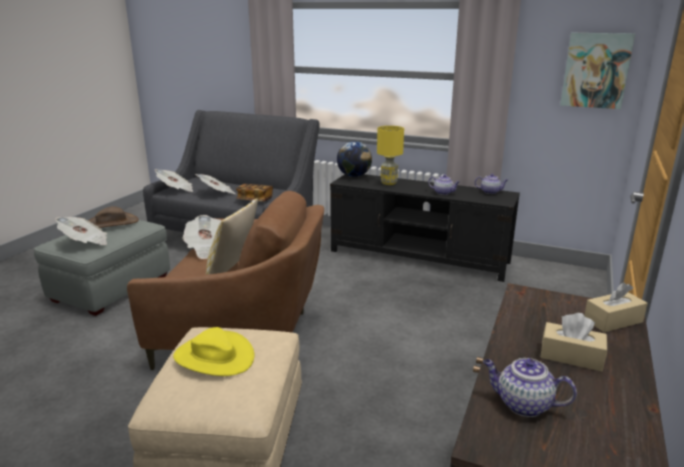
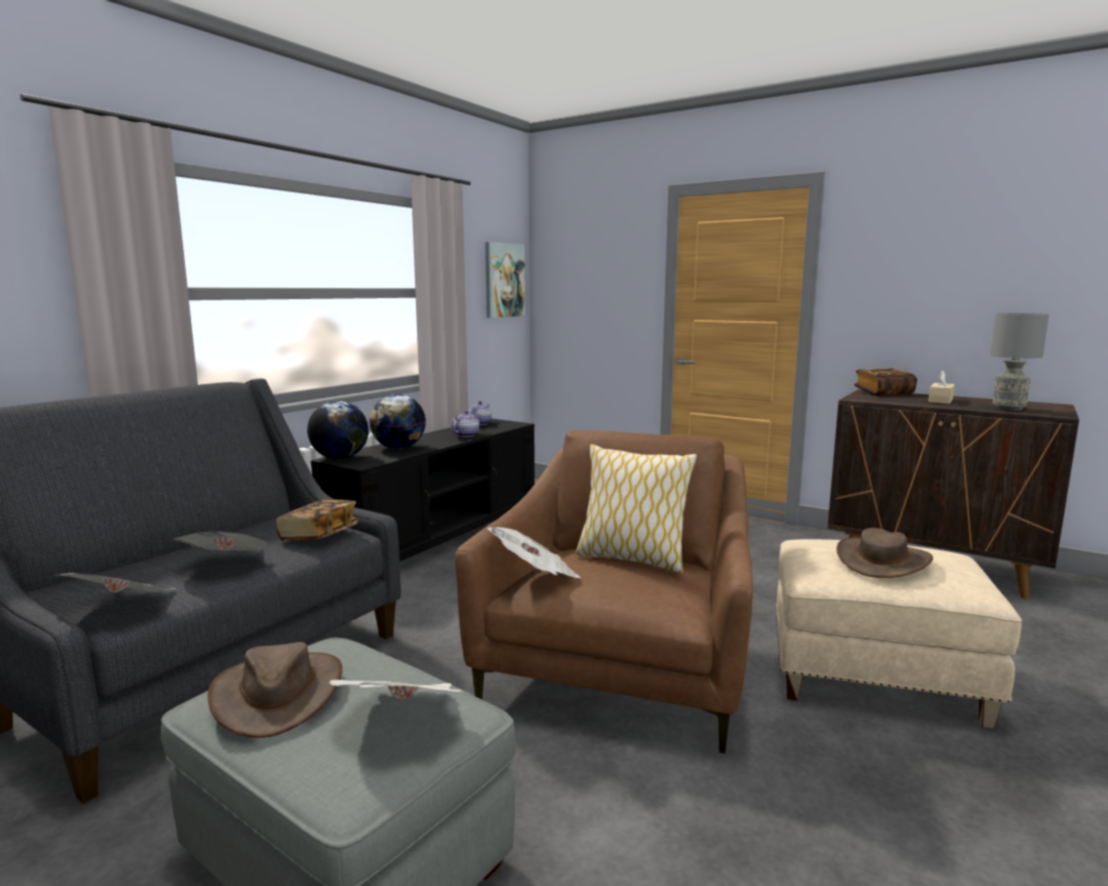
camera: 80 degrees left, 10 degrees down
yellow hat [173,327,254,376] -> brown hat [836,528,933,578]
yellow table lamp [377,126,404,185] -> globe [369,394,426,449]
teapot [483,358,577,417] -> grey table lamp [990,313,1049,411]
beige tissue box [584,282,648,332] -> book [854,368,917,396]

